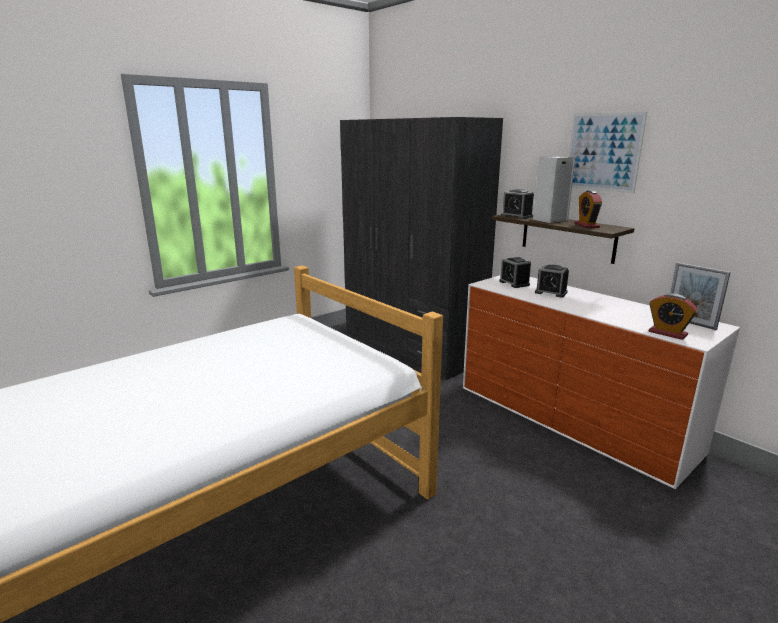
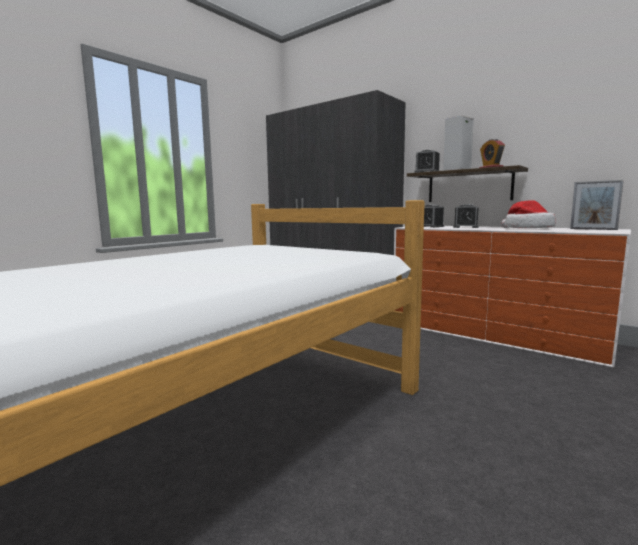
camera: 10 degrees left, 10 degrees down
picture [569,112,647,193] -> none
alarm clock [649,293,698,340] -> none
none -> hat [501,200,556,228]

